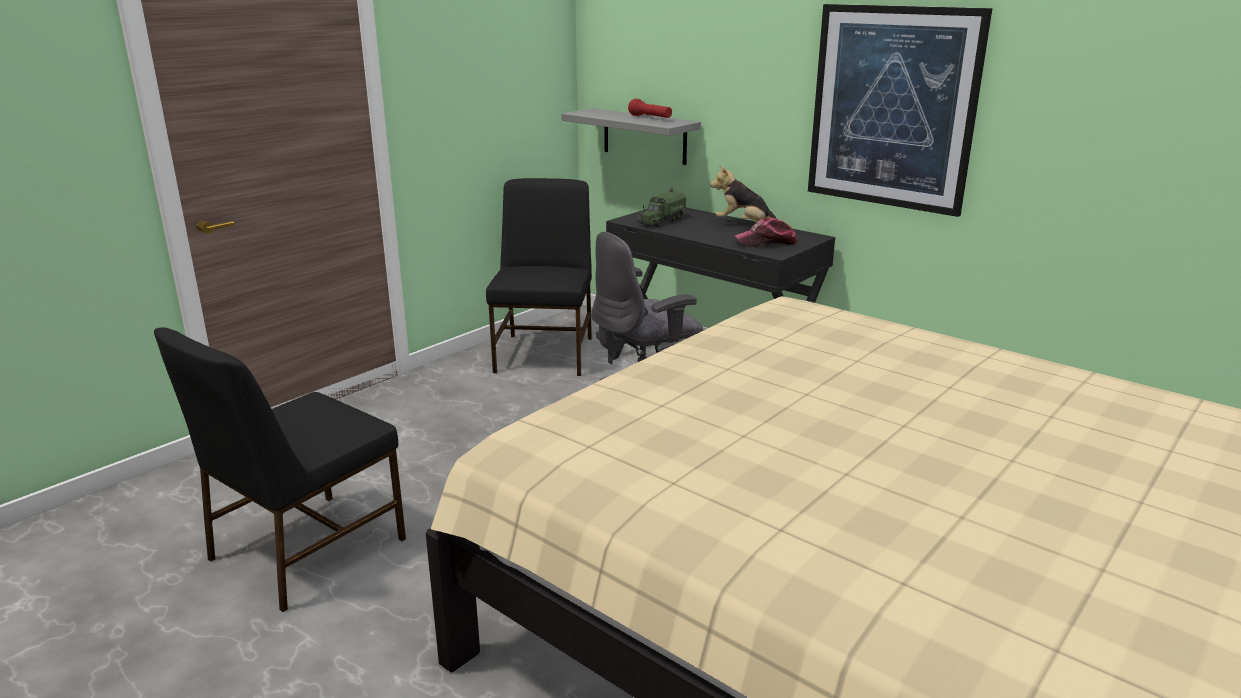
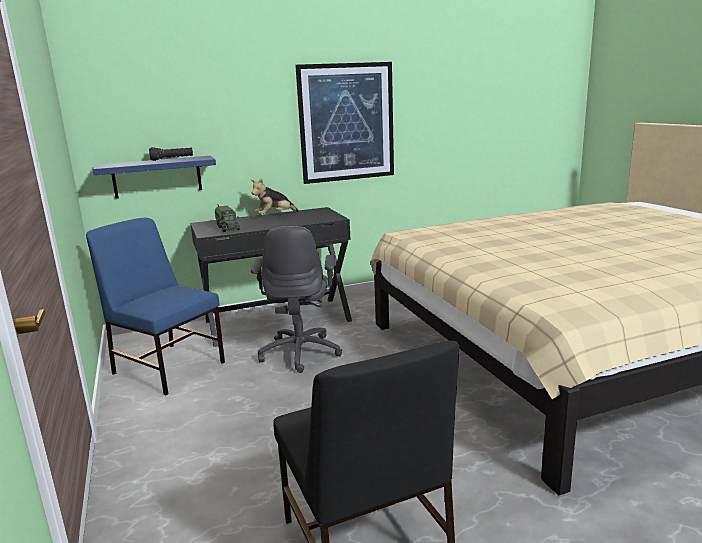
camera: 60 degrees left, 5 degrees down
black chair [486,178,592,376] -> blue chair [86,218,225,395]
grey shelf [561,108,701,165] -> blue shelf [93,156,216,198]
red flashlight [628,99,672,118] -> black flashlight [149,147,193,161]
cap [734,218,797,247] -> none

